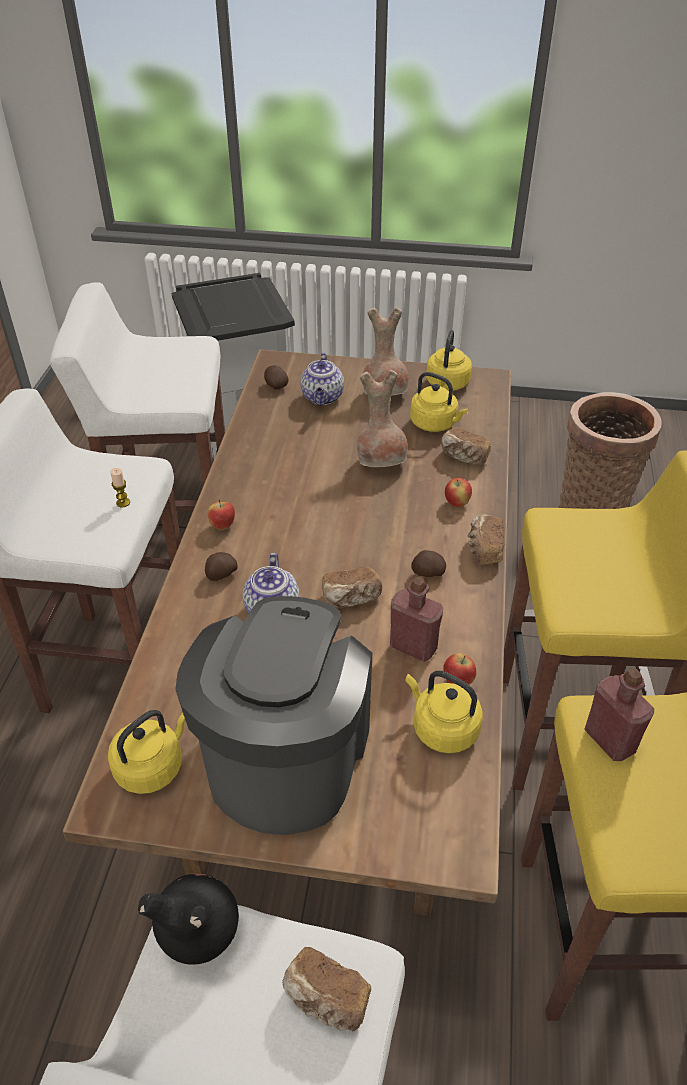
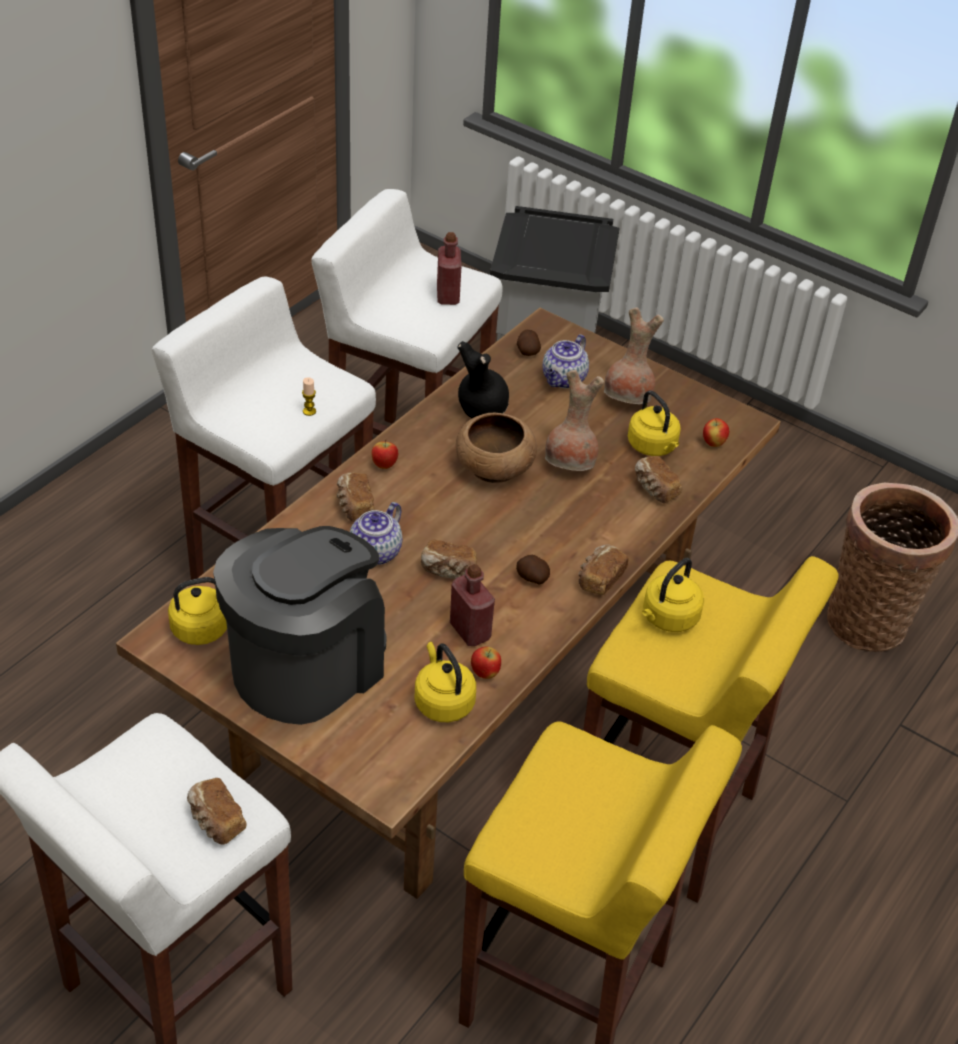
camera: 25 degrees right, 0 degrees up
black vase [138,873,239,965] -> black vase moved to [457,341,509,418]
potato [205,552,238,581] -> bread [337,473,375,522]
yellow kettle [426,330,472,391] -> yellow kettle moved to [642,558,704,632]
apple [445,478,472,507] -> apple moved to [703,418,729,447]
red bottle [584,668,654,761] -> red bottle moved to [437,232,462,305]
none -> brown bowl [456,413,537,483]

